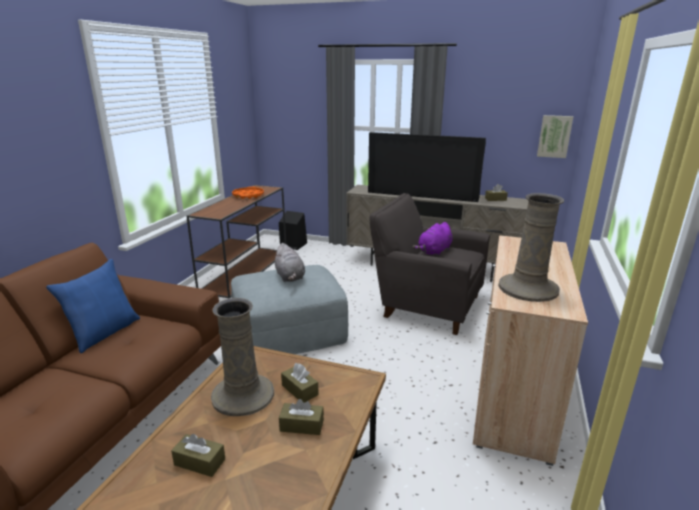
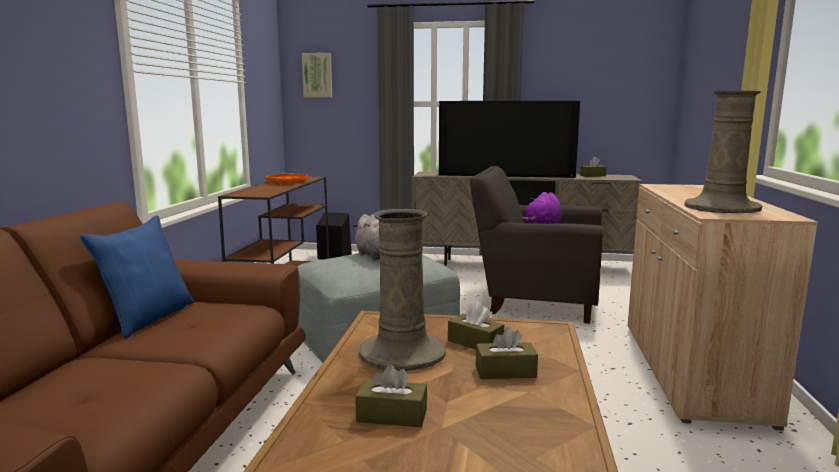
camera: 10 degrees left, 10 degrees down
picture [537,115,573,158] -> picture moved to [302,53,332,97]

